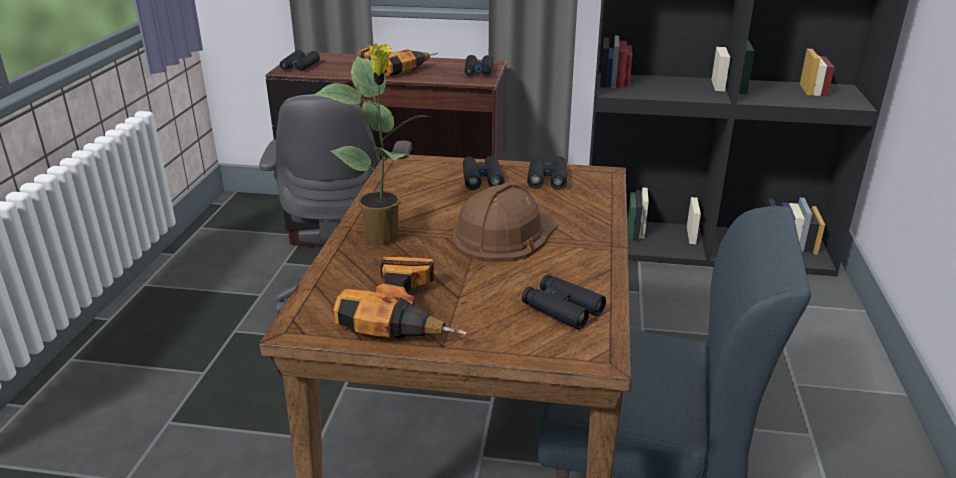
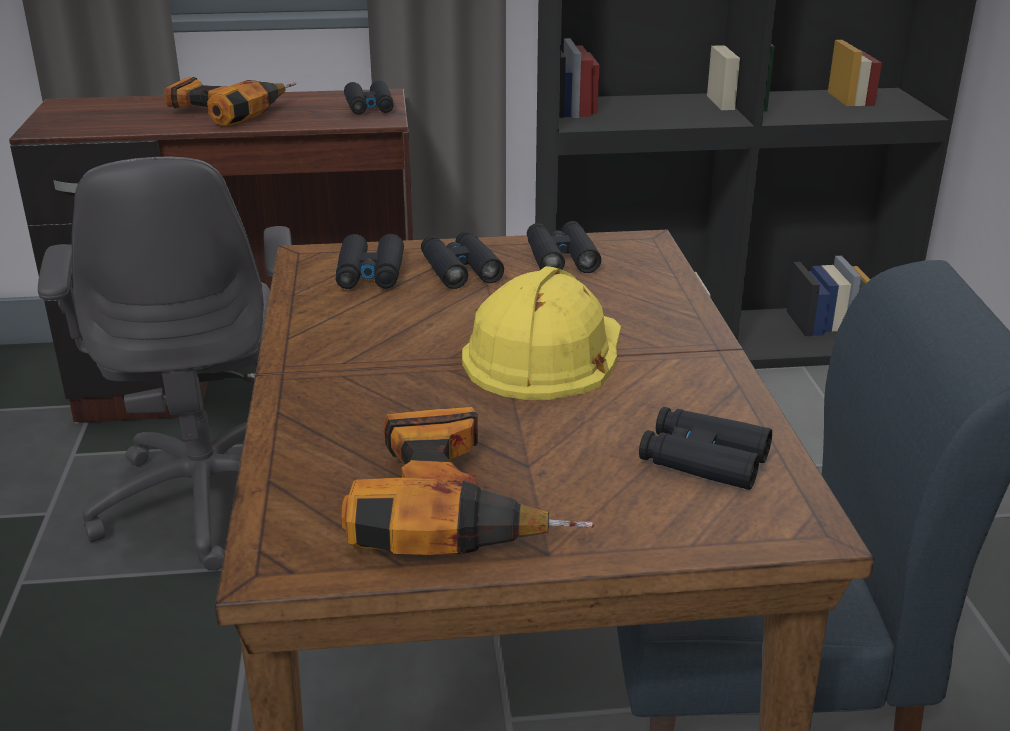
camera: 15 degrees left, 0 degrees up
black binoculars [280,50,320,71] -> black binoculars moved to [336,234,404,289]
potted plant [313,43,431,246] -> none
brown hard hat [453,183,559,262] -> yellow hard hat [462,266,621,400]

